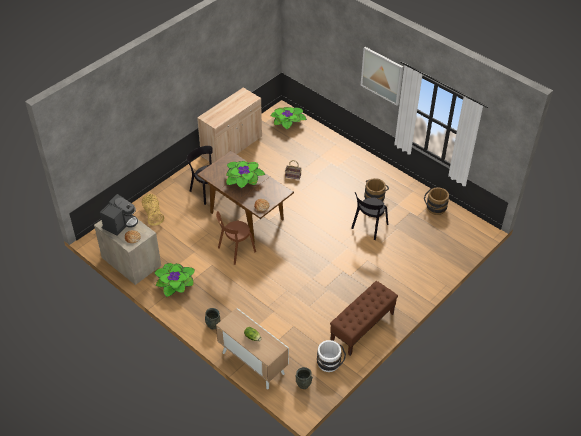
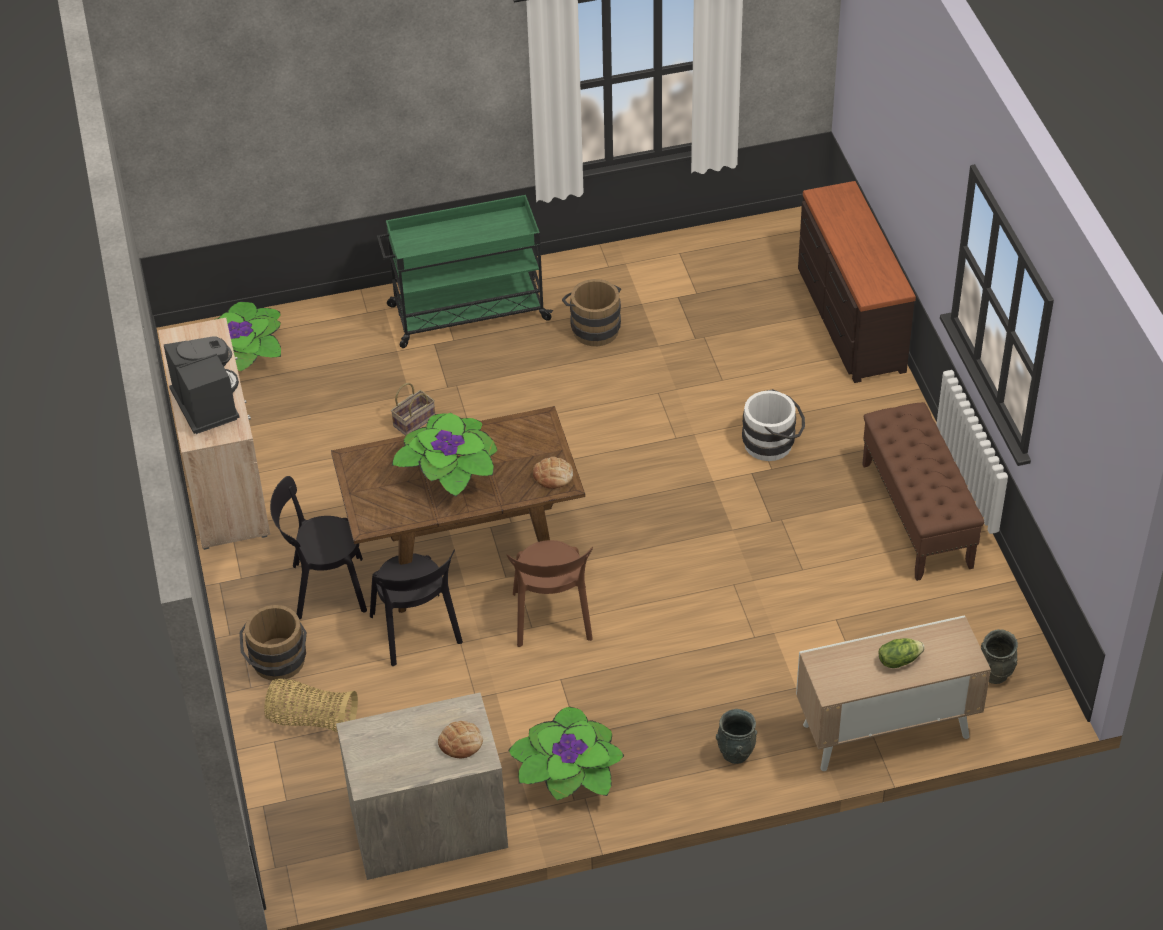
camera: 55 degrees left, 0 degrees up
coffee machine [100,194,138,236] -> coffee machine moved to [164,336,240,434]
white bucket [317,340,346,372] -> white bucket moved to [742,389,805,461]
black chair [351,192,388,240] -> black chair moved to [370,549,463,666]
picture [361,47,403,105] -> none
brown bucket [424,187,449,215] -> brown bucket moved to [239,605,307,681]
none -> green cart [377,195,553,348]
none -> brown dresser [798,181,916,383]

